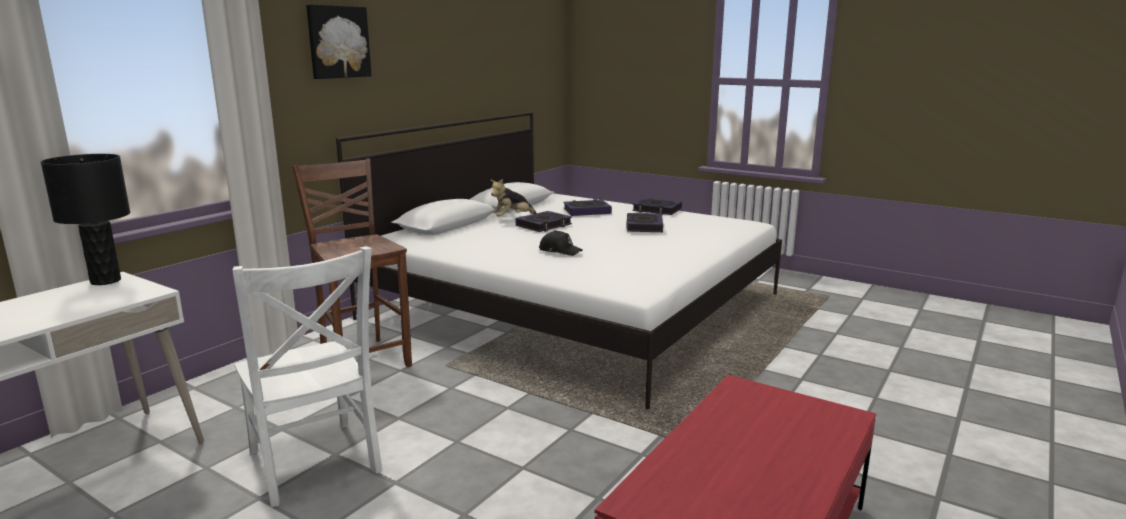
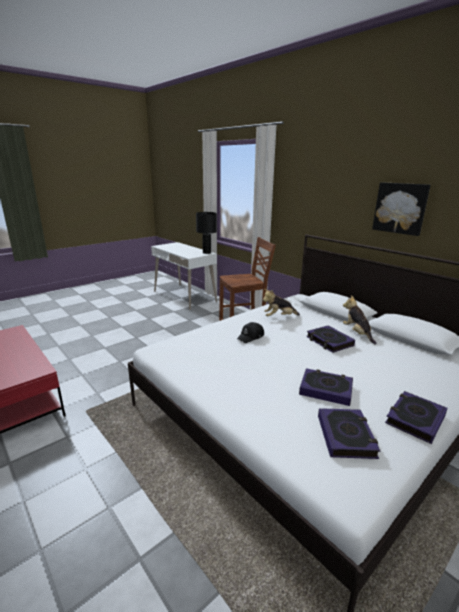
camera: 105 degrees right, 5 degrees up
white chair [232,246,382,507] -> none
picture [306,4,372,79] -> picture moved to [372,182,431,236]
book [563,199,612,216] -> book moved to [318,408,381,459]
none -> plush toy [263,289,300,317]

